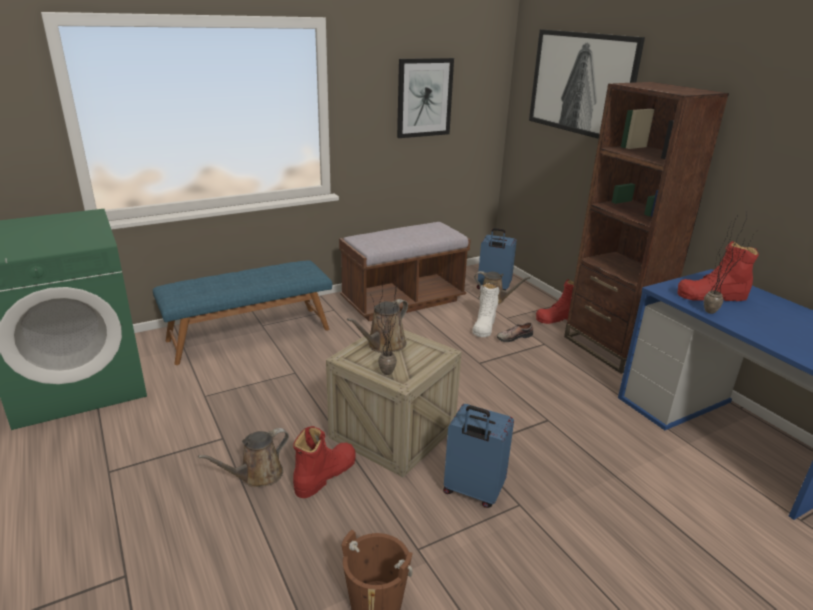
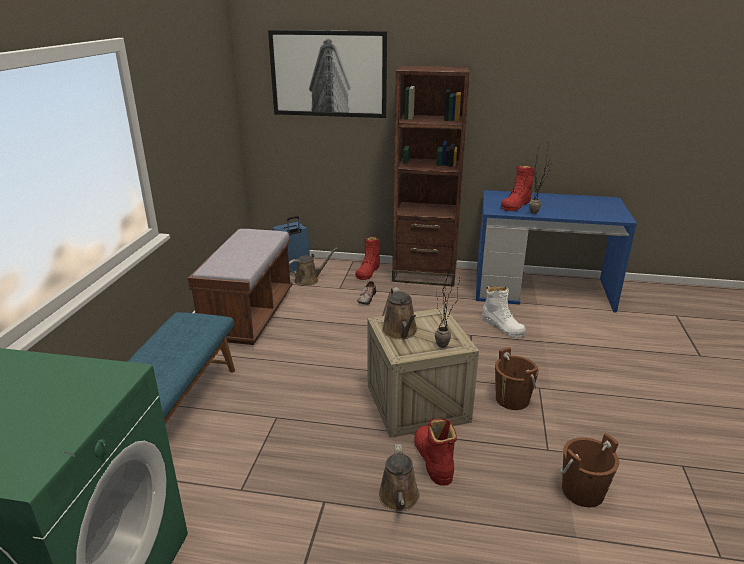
camera: 50 degrees left, 0 degrees up
picture [397,58,454,138] -> none
blue suitcase [443,404,514,508] -> brown bucket [495,347,539,410]
white boot [472,283,499,337] -> white boot moved to [482,286,526,338]

